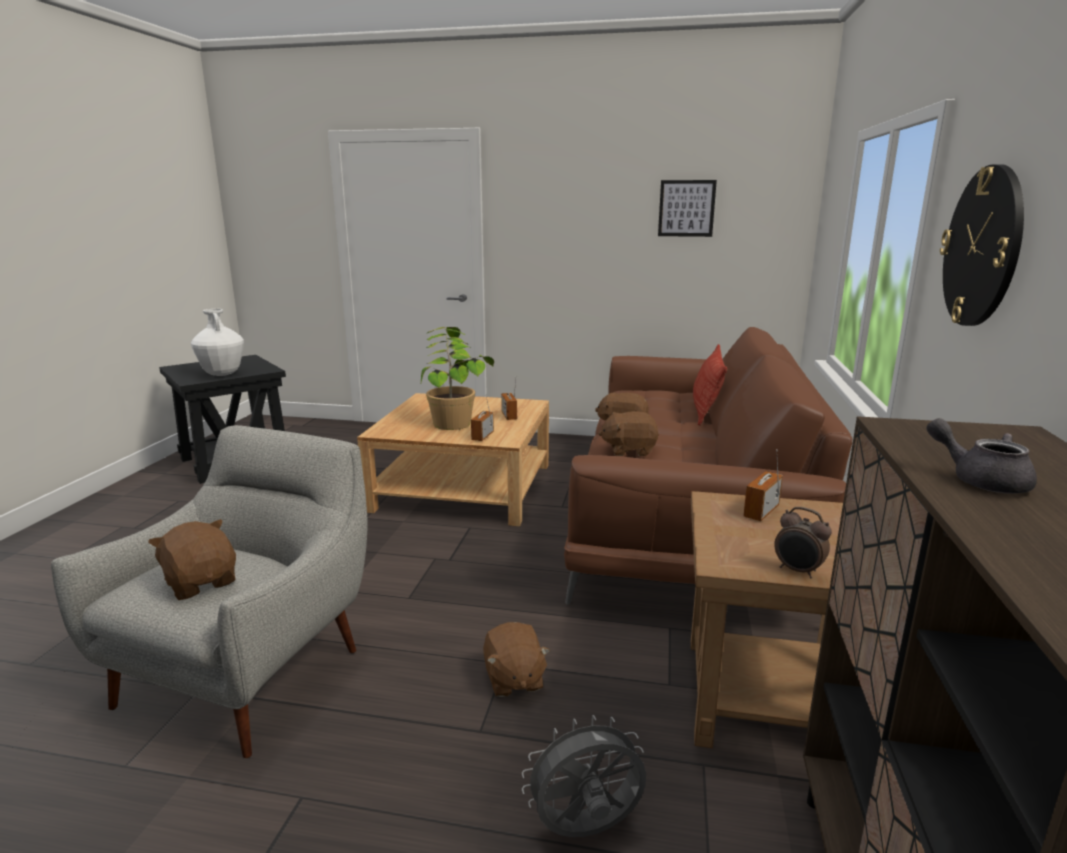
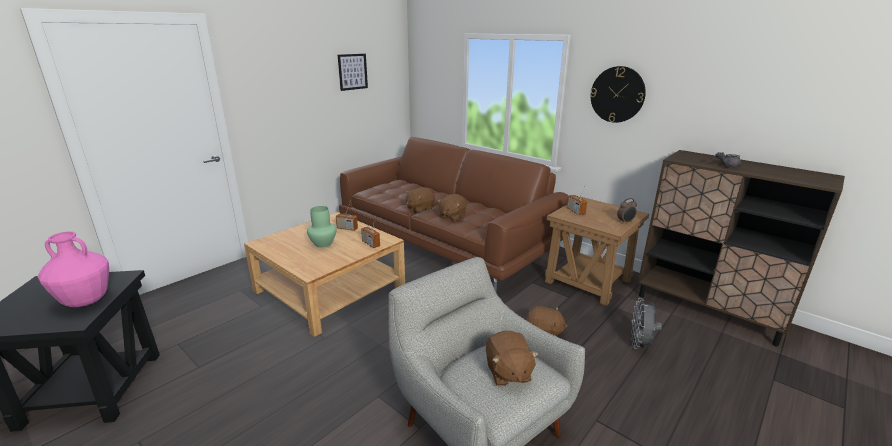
camera: 60 degrees left, 5 degrees up
brown plush toy [148,519,236,600] -> brown plush toy turned 90 degrees counterclockwise [486,331,539,386]
white vase [191,309,244,376] -> pink vase [38,231,109,307]
potted plant [420,327,494,430] -> green vase [307,206,337,248]
pillow [693,344,727,425] -> none

